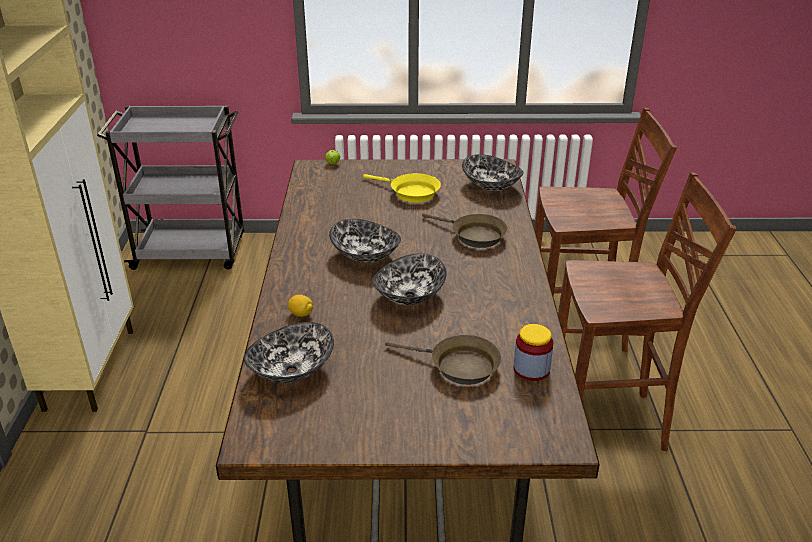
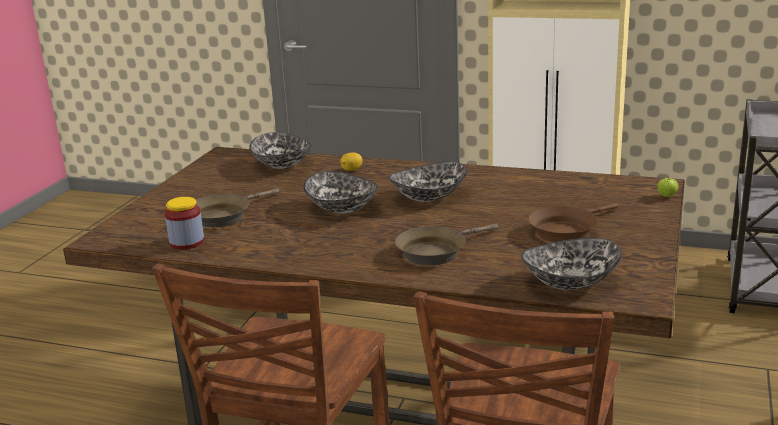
camera: 110 degrees right, 10 degrees down
yellow frying pan [363,173,441,203] -> brown frying pan [528,203,619,242]

